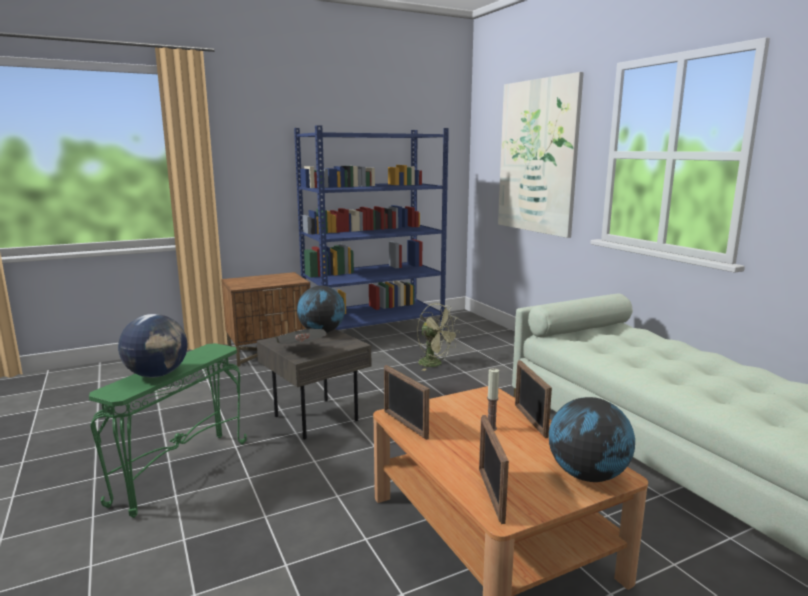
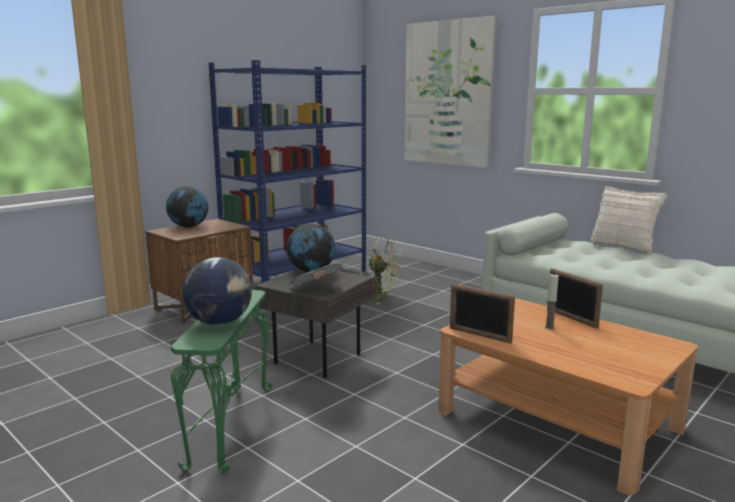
camera: 20 degrees left, 0 degrees up
picture frame [479,415,509,524] -> none
globe [549,397,635,482] -> globe moved to [166,186,209,228]
none -> beige pillow [591,186,667,254]

